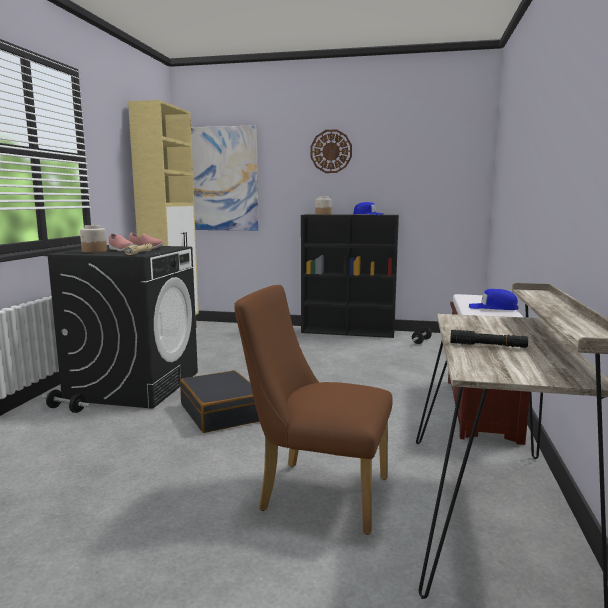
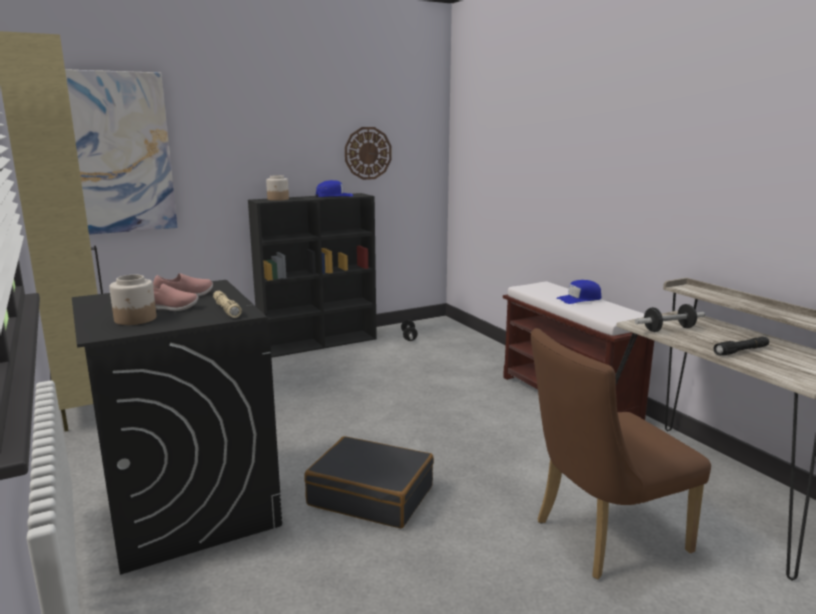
camera: 40 degrees left, 5 degrees up
dumbbell [42,389,91,413] -> dumbbell moved to [635,304,705,332]
wall clock [311,129,352,173] -> wall clock moved to [345,127,392,180]

